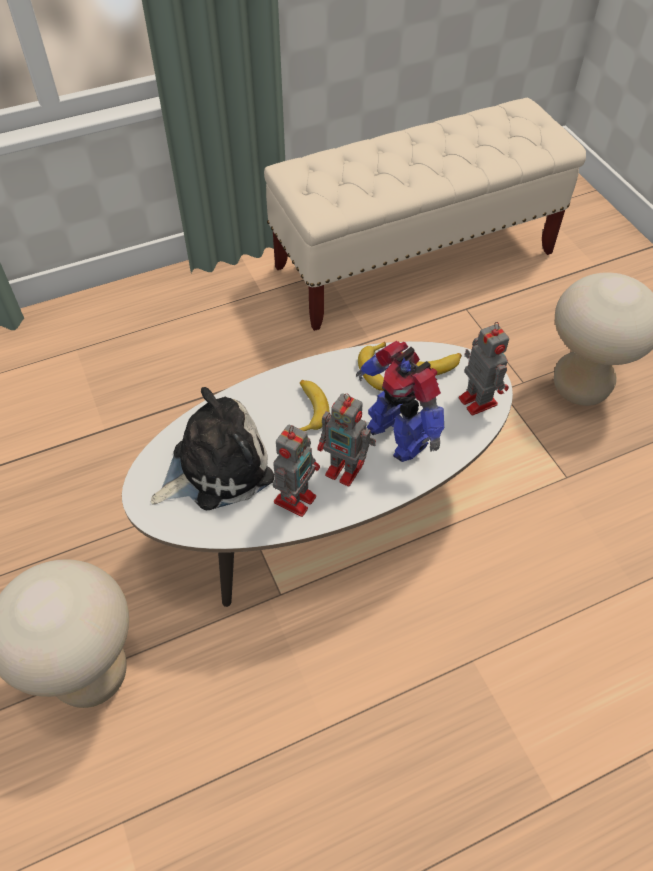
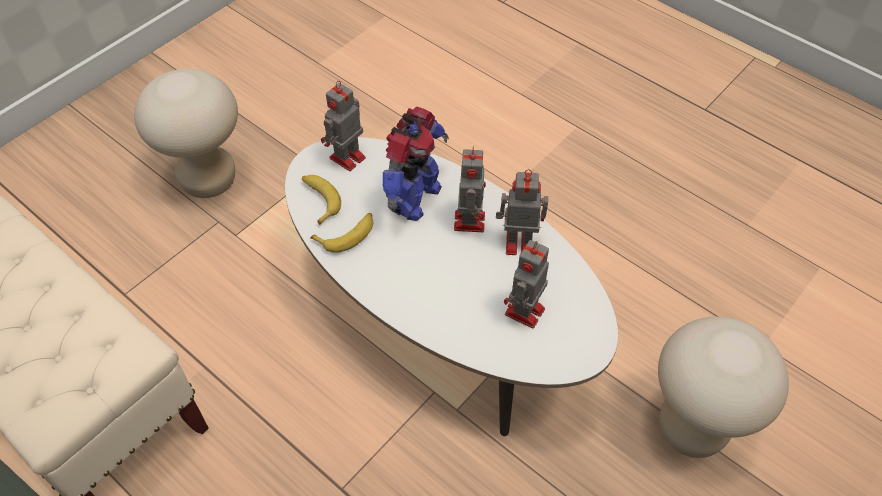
camera: 115 degrees left, 0 degrees up
plush toy [151,387,274,510] -> toy robot [504,240,549,328]
banana [300,380,329,431] -> none

